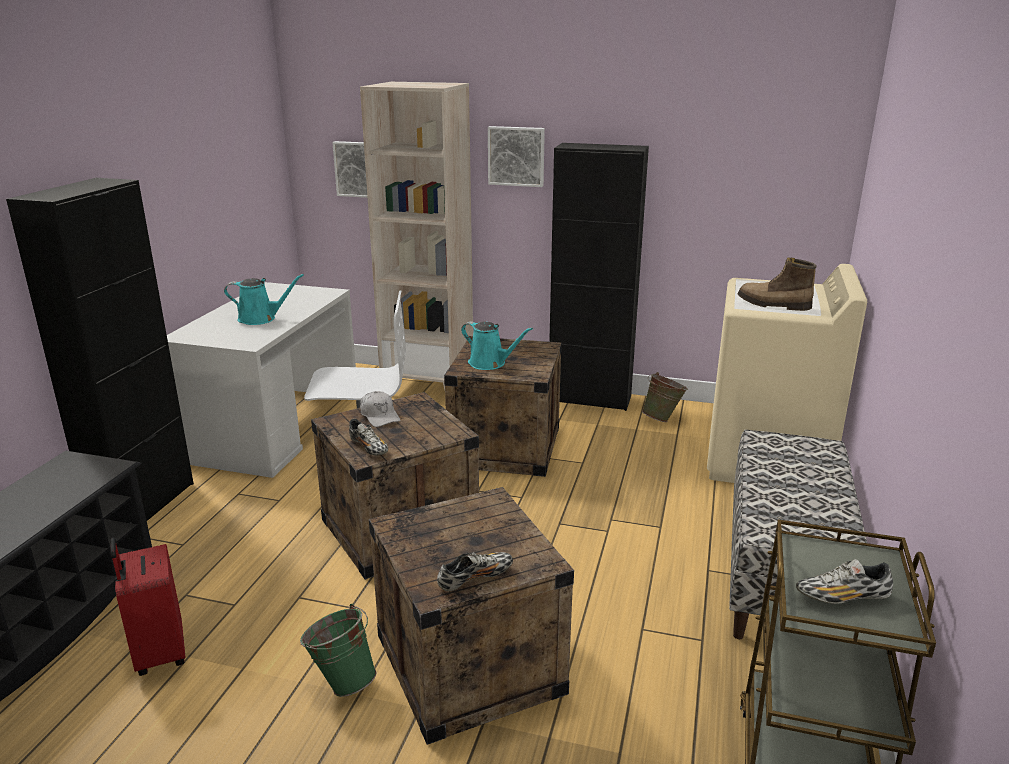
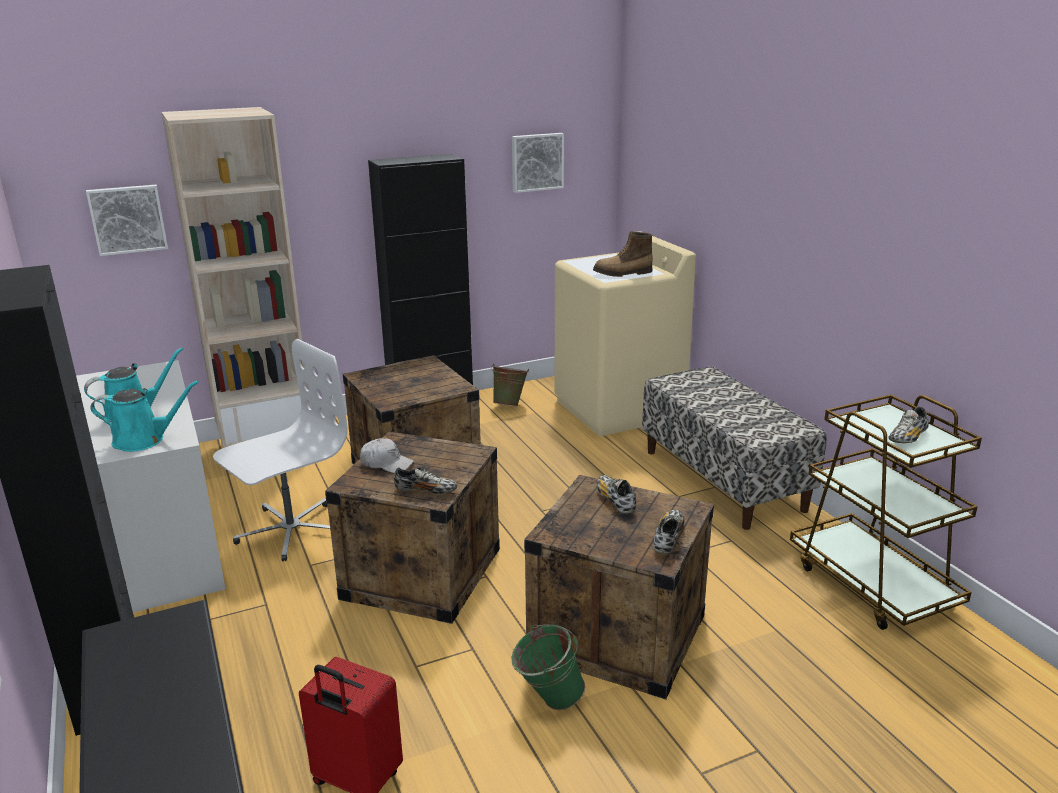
camera: 40 degrees left, 0 degrees up
turquoise watering can [461,321,533,370] -> turquoise watering can moved to [90,380,199,452]
picture [488,126,545,187] -> picture moved to [512,133,564,193]
none -> shoe [597,475,636,514]

